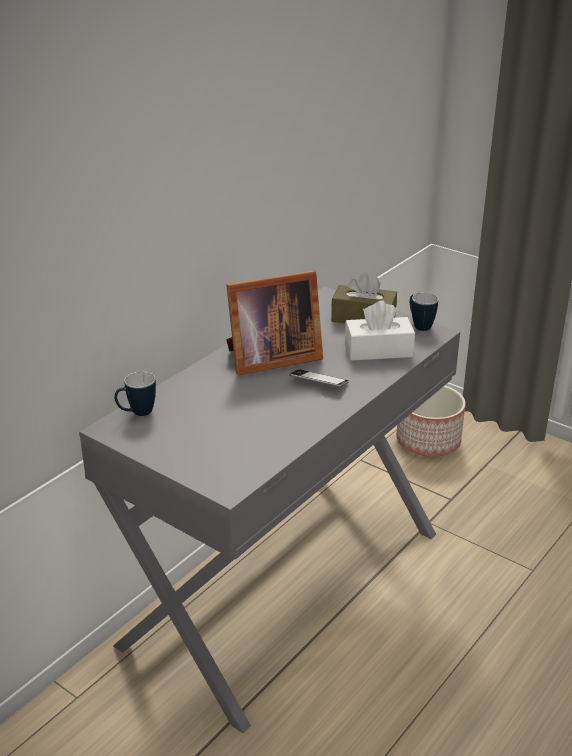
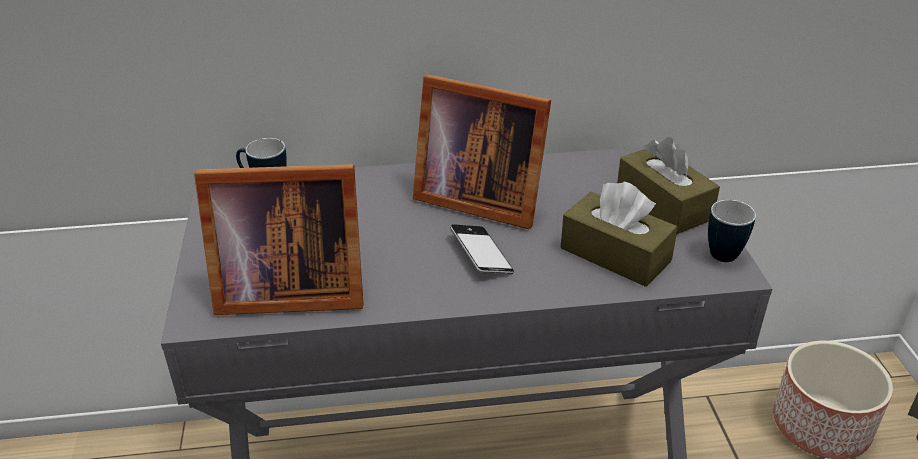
camera: 45 degrees right, 5 degrees up
white tissue box [345,301,415,361] -> brown tissue box [561,182,678,287]
none -> picture frame [194,164,363,315]

